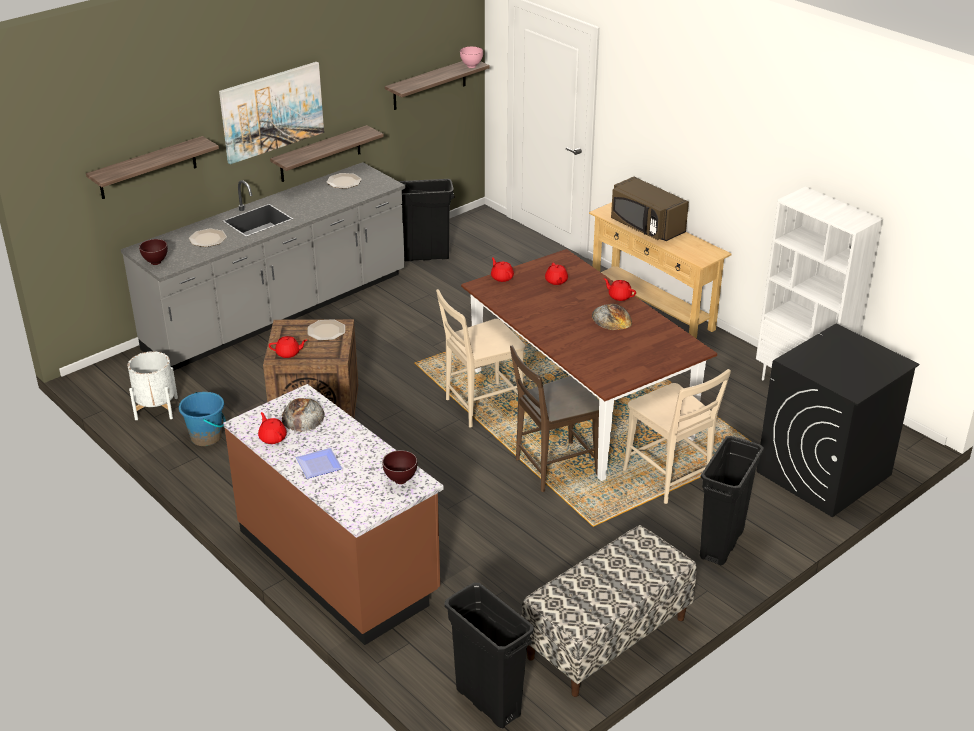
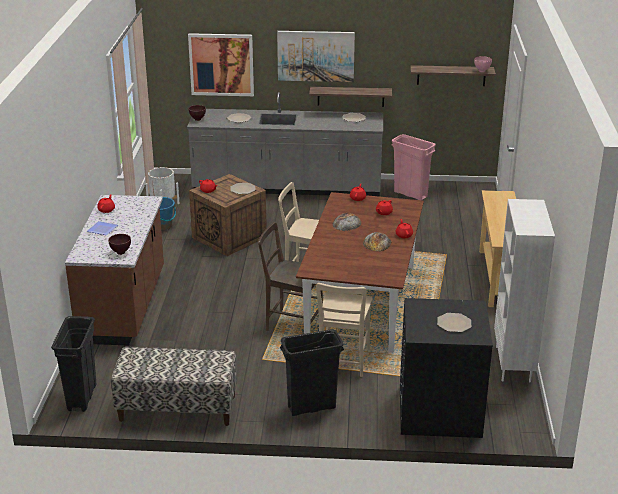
camera: 45 degrees right, 5 degrees down
shelf [86,136,219,199] -> picture [188,33,254,96]
bread [282,398,325,432] -> bread moved to [332,213,362,231]
black trash can [399,179,455,261] -> pink trash can [391,134,436,200]
brown microwave [611,177,689,241] -> none
none -> plate [437,313,471,332]

